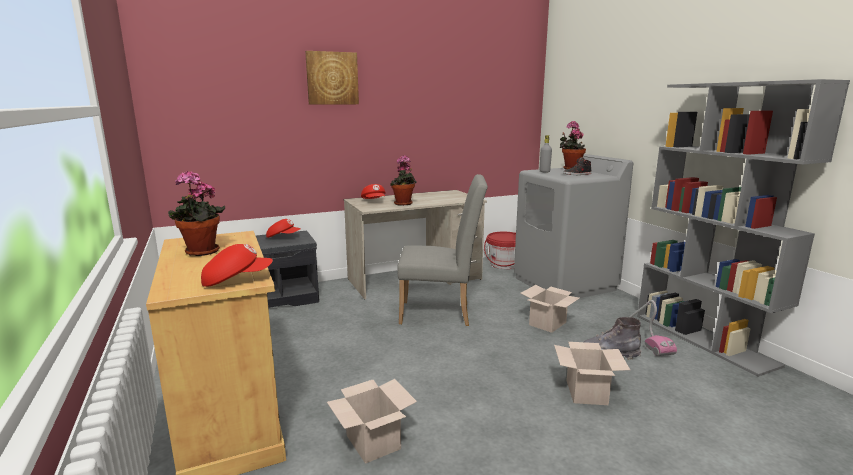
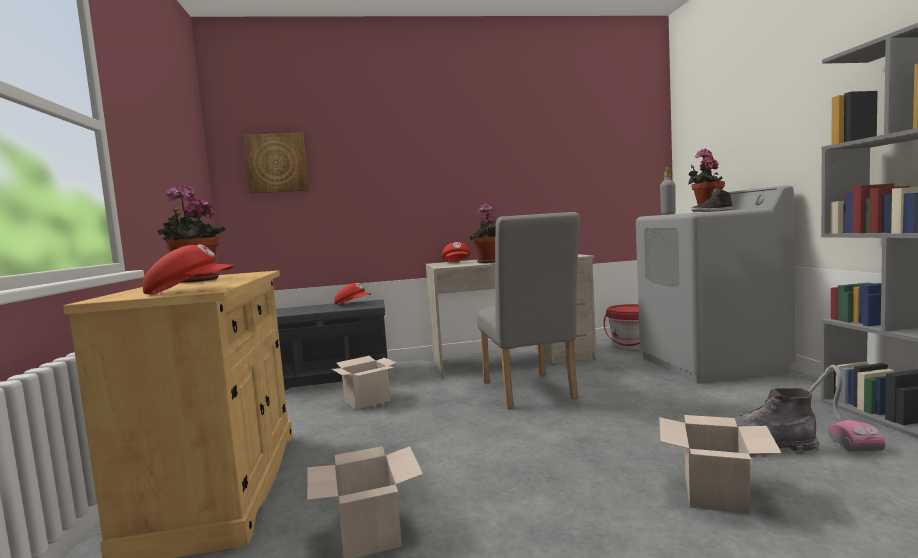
camera: 15 degrees right, 10 degrees down
picture [305,51,359,105] -> picture moved to [243,133,309,194]
grey chair [397,174,488,326] -> grey chair turned 60 degrees clockwise [477,212,580,409]
cardboard box [521,285,580,333] -> cardboard box moved to [332,356,397,410]

